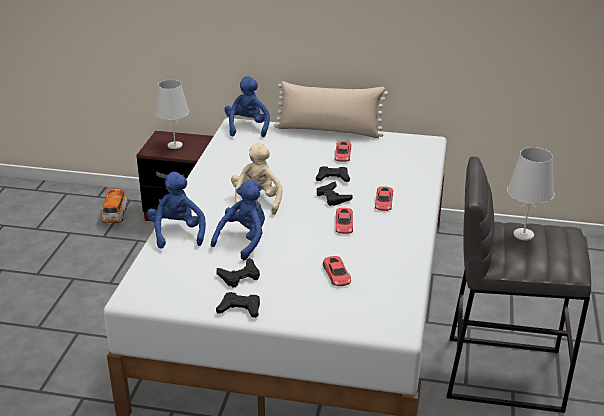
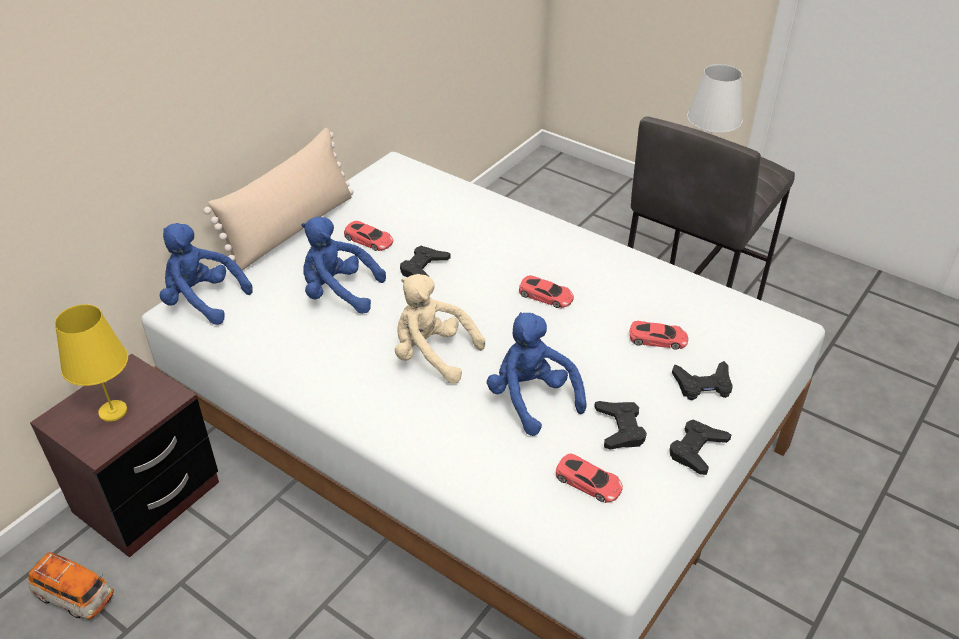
camera: 65 degrees left, 10 degrees up
blue plush toy [147,172,206,248] -> blue plush toy moved to [302,217,386,314]
white table lamp [155,80,189,149] -> yellow table lamp [55,304,128,422]
black game controller [317,182,353,206] -> black game controller moved to [672,361,733,400]
red toy car [375,186,393,211] -> red toy car moved to [556,453,623,503]

